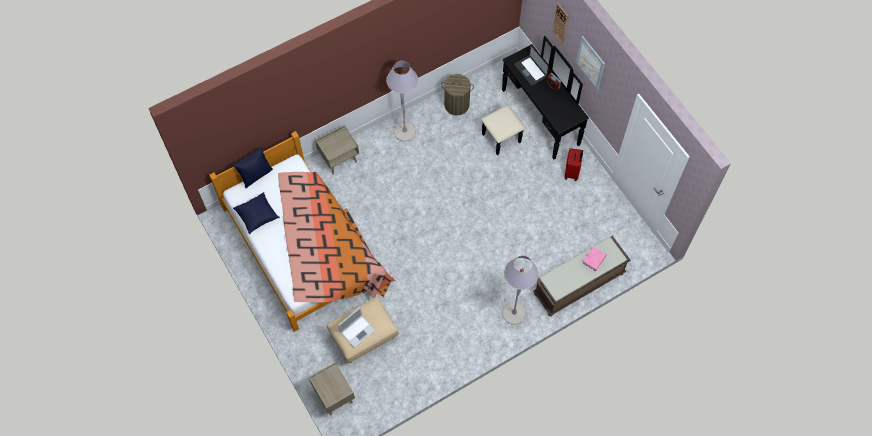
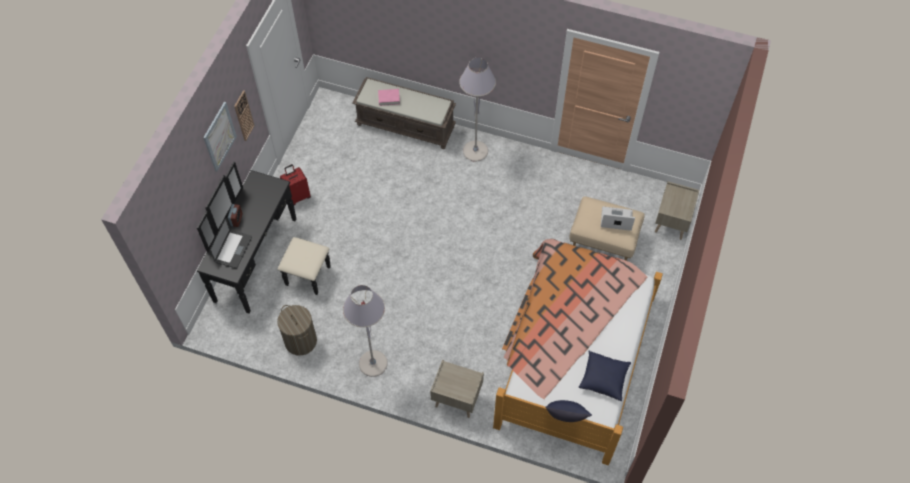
camera: 130 degrees left, 5 degrees down
wall clock [552,3,568,44] -> wall clock moved to [234,90,255,141]

